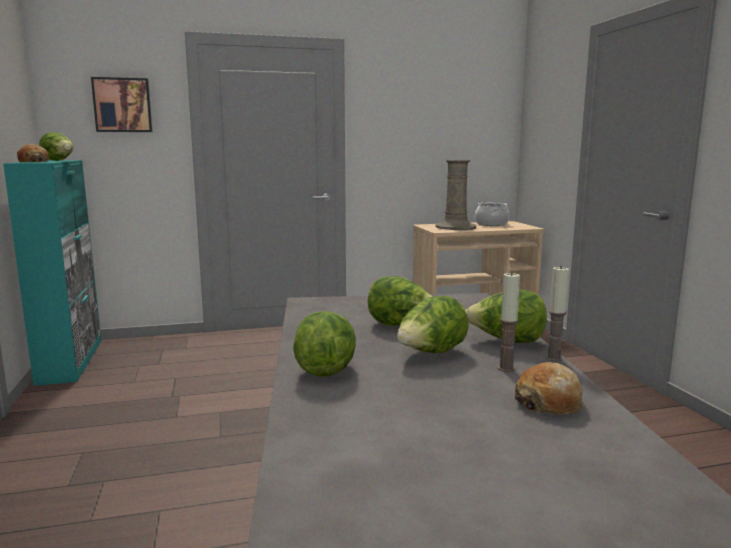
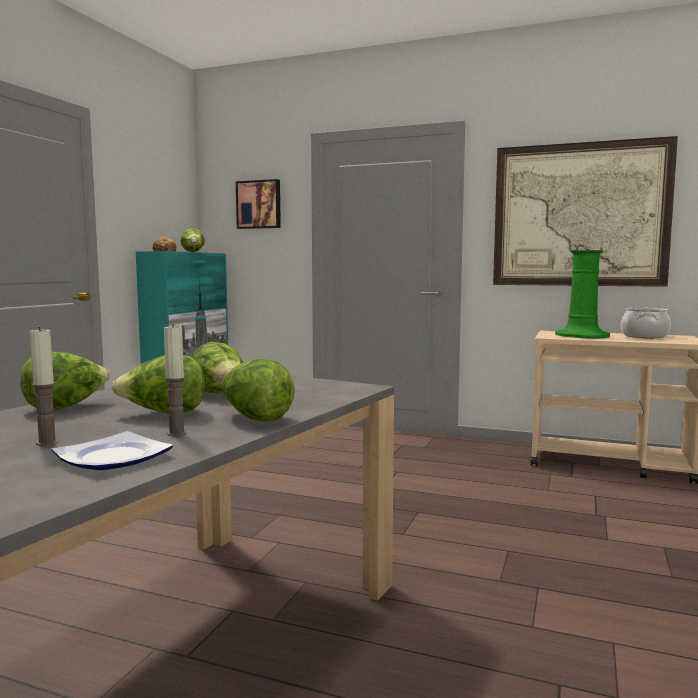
camera: 35 degrees right, 5 degrees down
beige vase [436,160,476,230] -> green vase [555,250,610,339]
bread [514,362,585,415] -> plate [51,431,173,470]
candle [546,266,569,362] -> candle moved to [30,327,58,446]
none -> picture [493,136,678,287]

